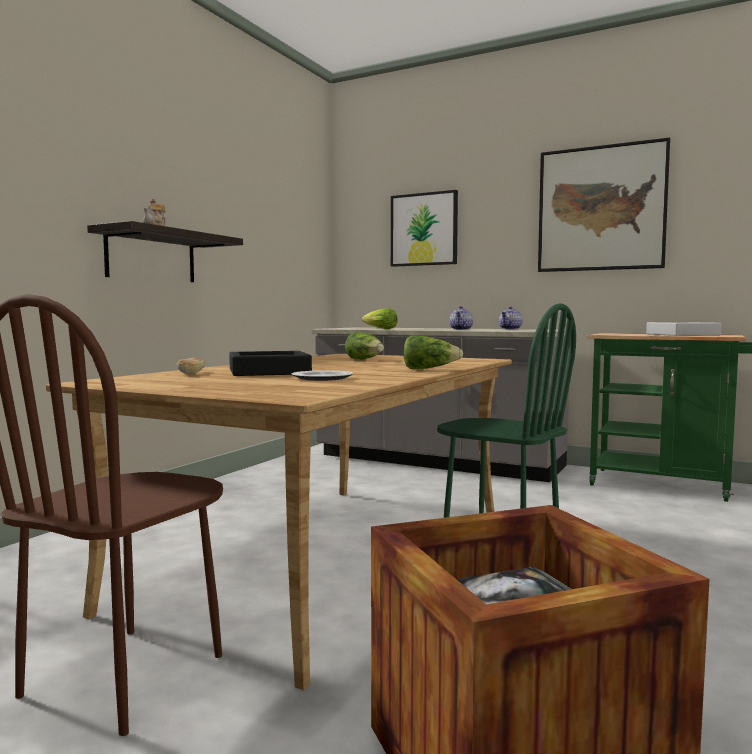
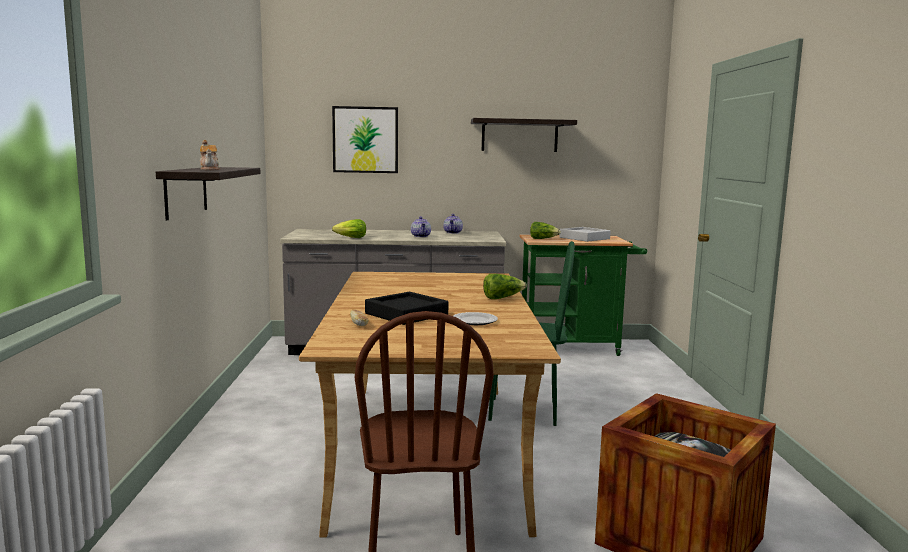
camera: 30 degrees left, 5 degrees up
lettuce [345,332,384,360] -> lettuce moved to [530,222,561,239]
picture [538,138,670,272] -> shelf [471,118,577,152]

